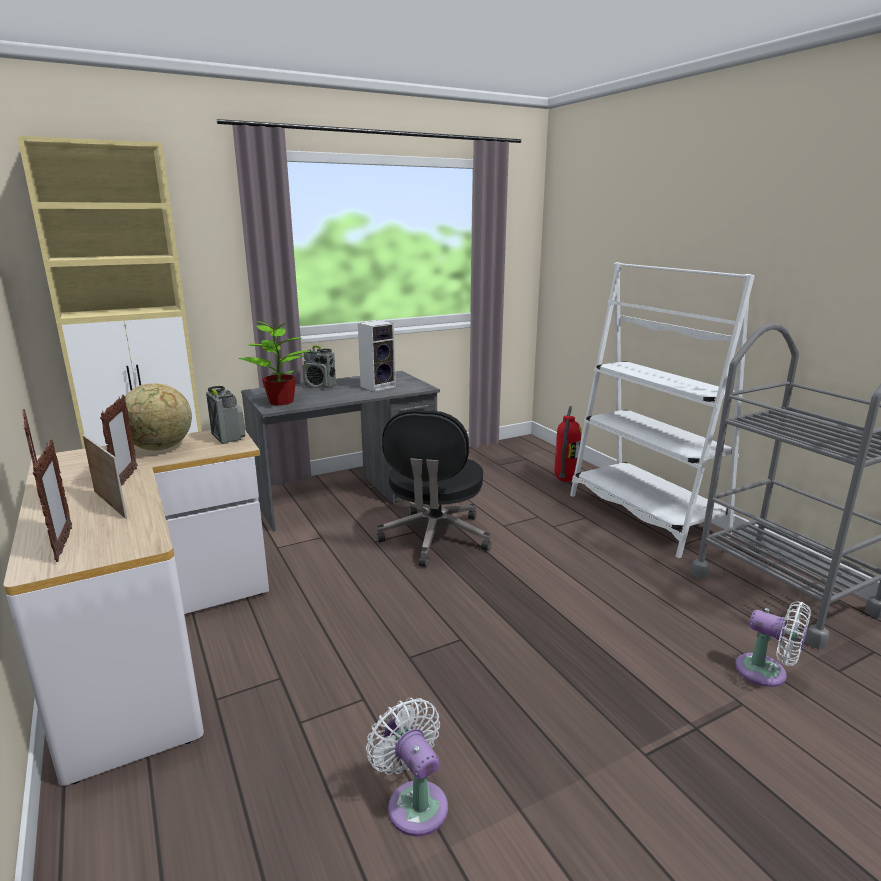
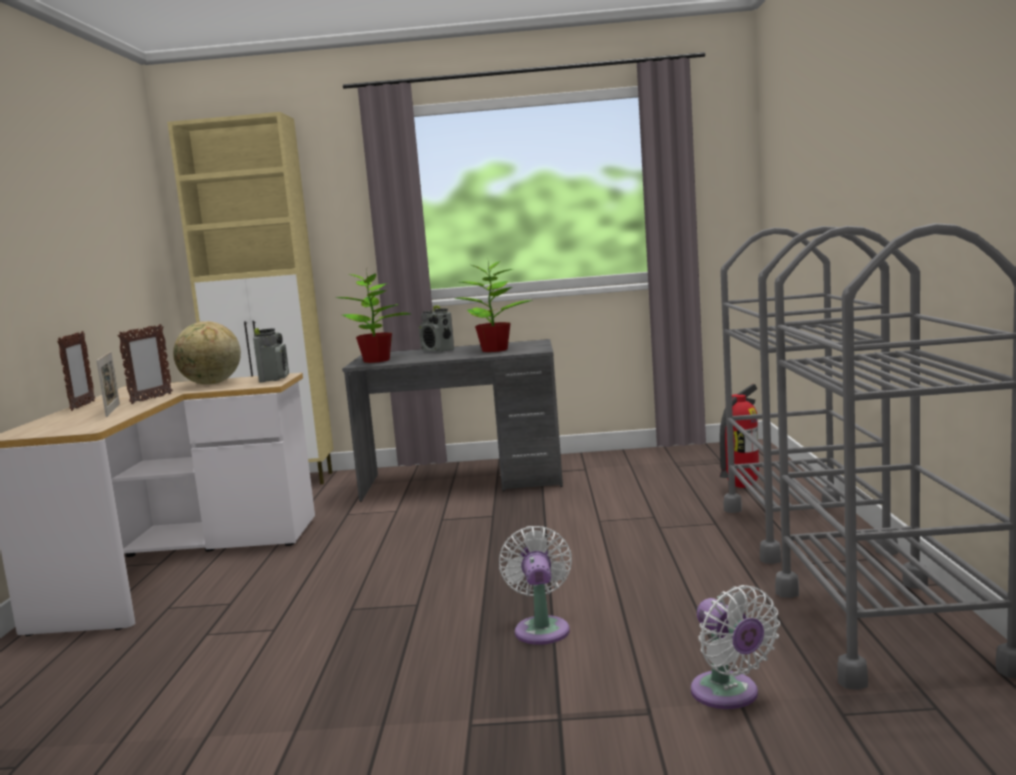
camera: 30 degrees right, 10 degrees down
picture frame [33,440,72,562] -> none
speaker [358,320,396,392] -> potted plant [454,258,533,352]
white fan [366,698,448,837] -> white fan moved to [499,526,572,645]
black office chair [376,410,491,567] -> none
white bookcase [570,262,755,558] -> grey cart [720,226,898,564]

